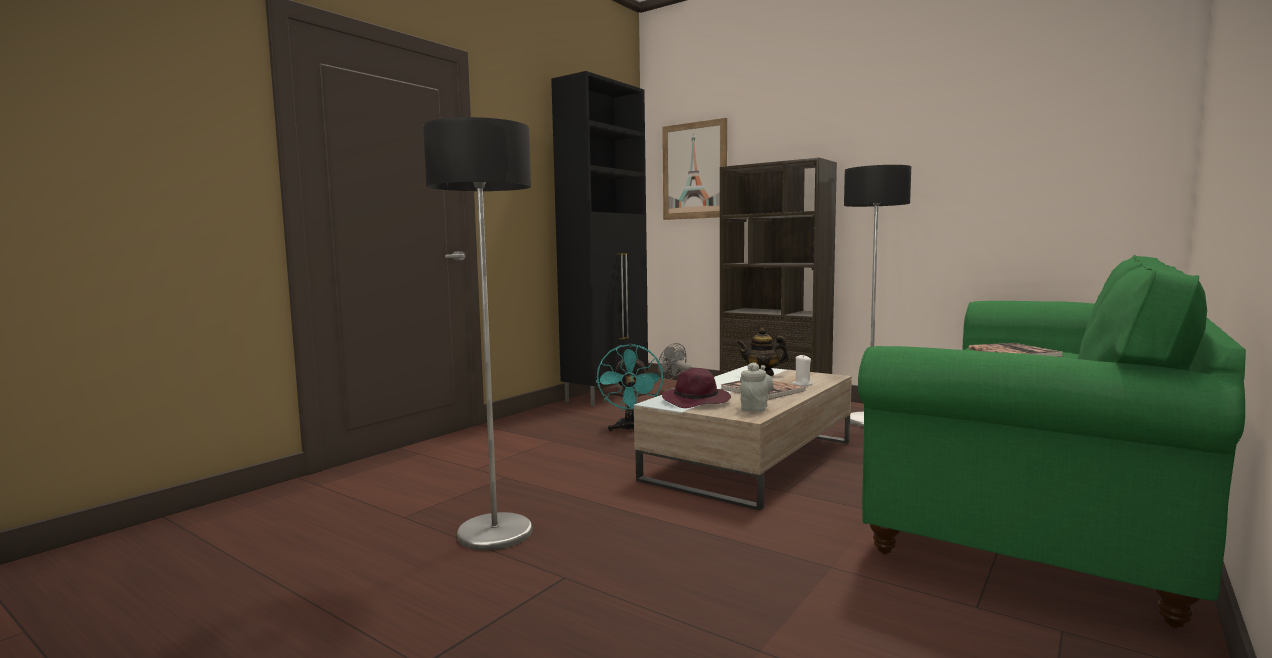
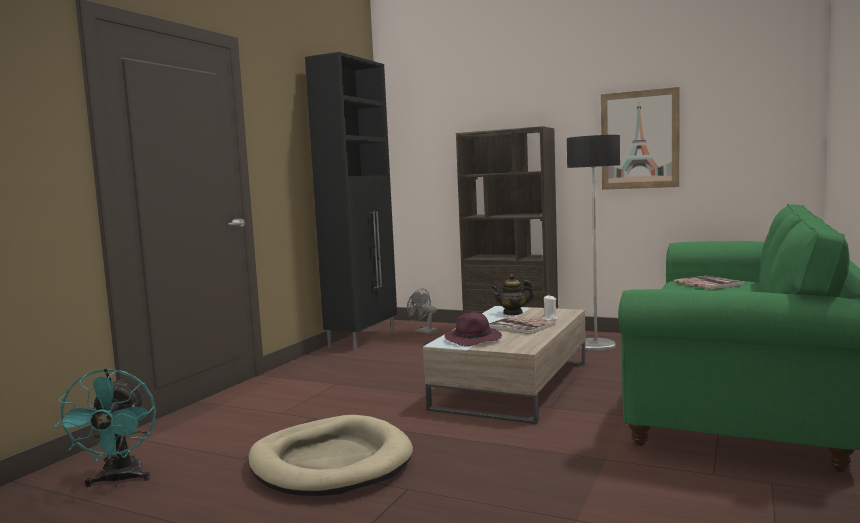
camera: 10 degrees left, 0 degrees up
floor lamp [423,117,532,550] -> beige dog bed [248,415,413,496]
turquoise fan [596,344,663,432] -> turquoise fan moved to [54,368,156,487]
picture [662,118,727,220] -> picture moved to [601,87,679,190]
grey teapot [740,362,773,412] -> none

